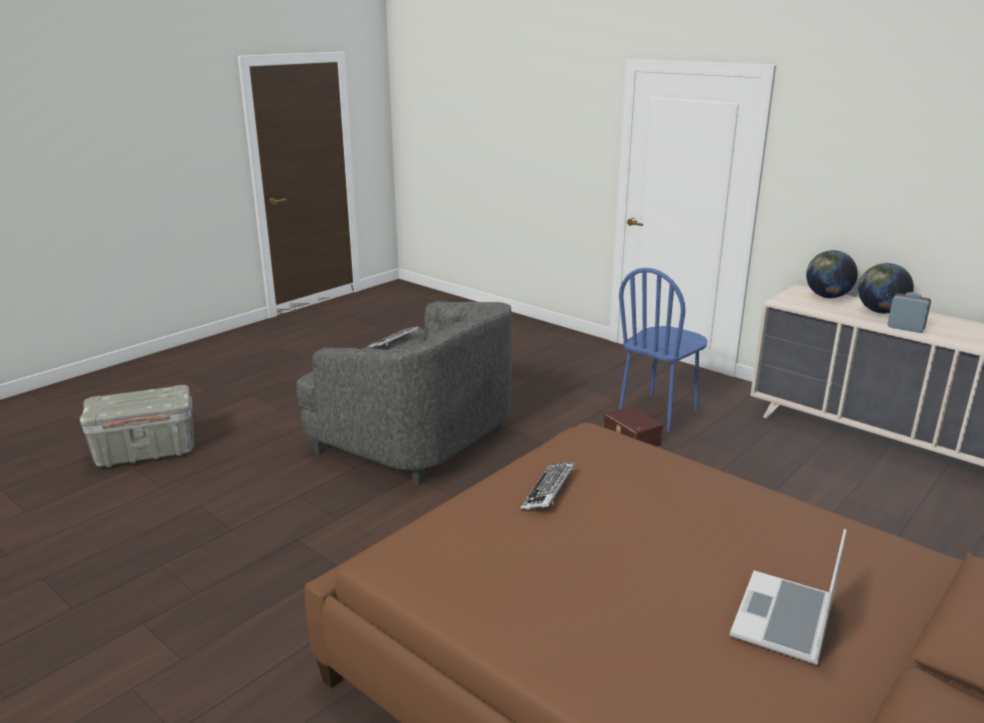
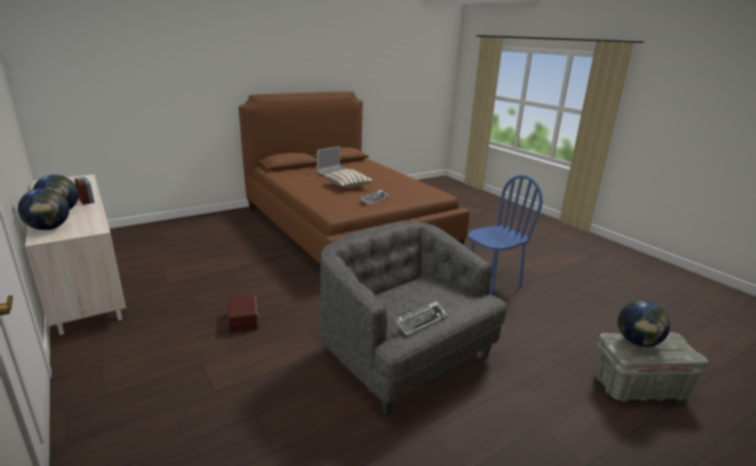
camera: 165 degrees left, 0 degrees up
blue chair [619,268,708,432] -> blue chair moved to [468,175,542,295]
none -> pillow [324,169,374,188]
none -> globe [617,300,670,347]

